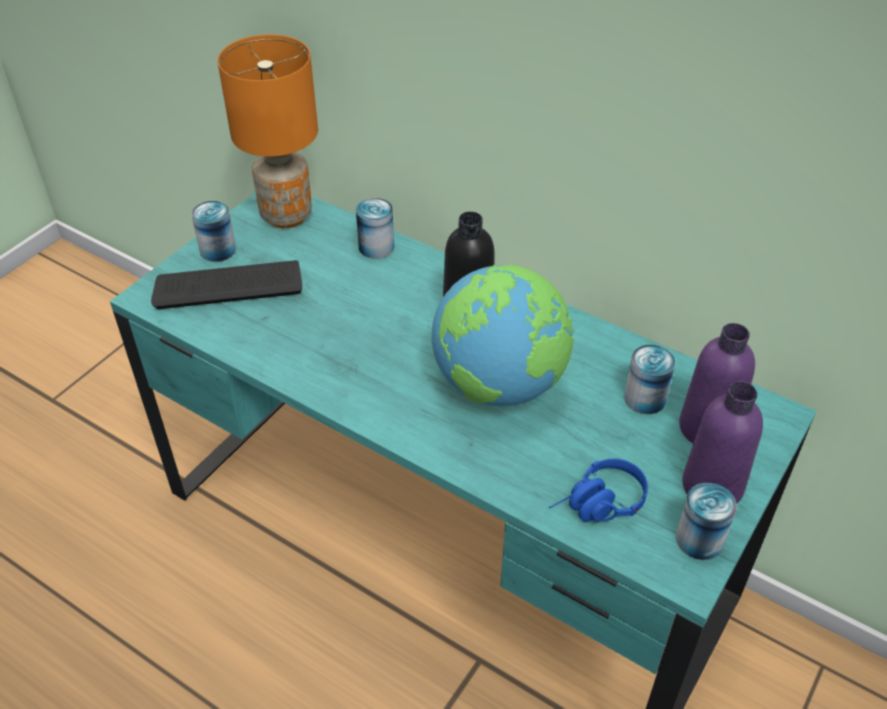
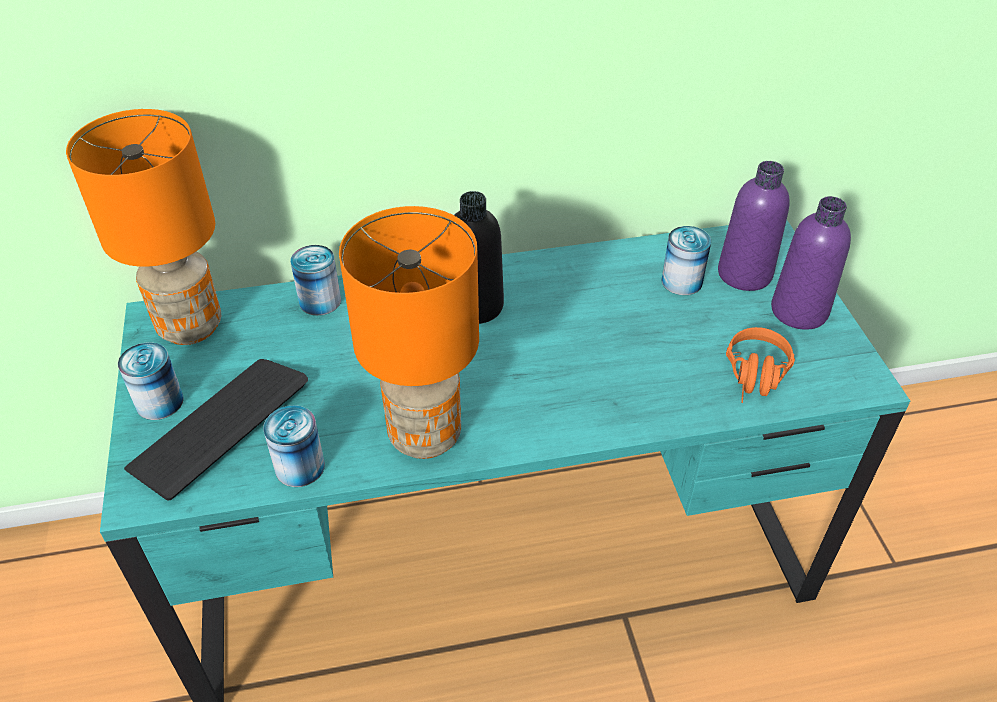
camera: 45 degrees left, 0 degrees up
globe [432,264,574,406] -> none
blue headphones [549,458,648,522] -> orange headphones [726,327,795,403]
can [676,483,737,560] -> can moved to [263,405,325,487]
none -> orange table lamp [339,206,479,459]

